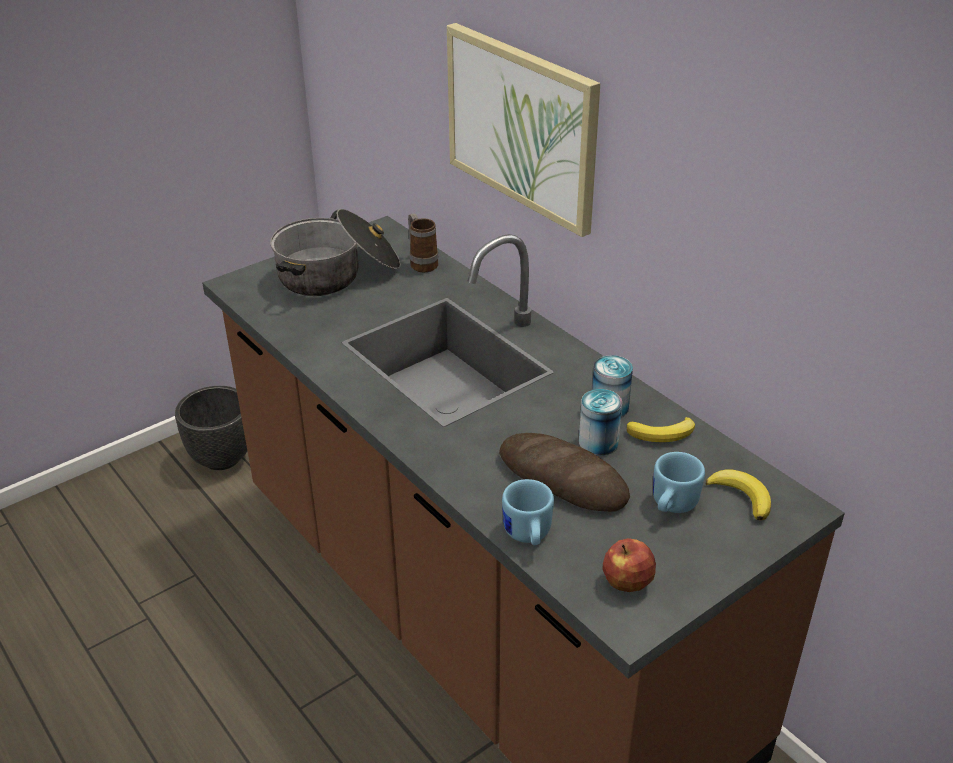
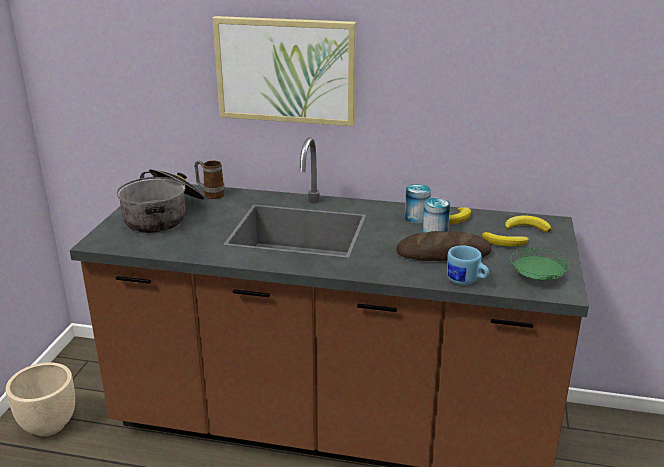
camera: 40 degrees left, 10 degrees down
black planter [175,386,247,470] -> beige planter [6,362,75,436]
apple [603,538,656,592] -> green plate [510,248,570,280]
blue mug [653,452,705,513] -> banana [482,232,529,246]

